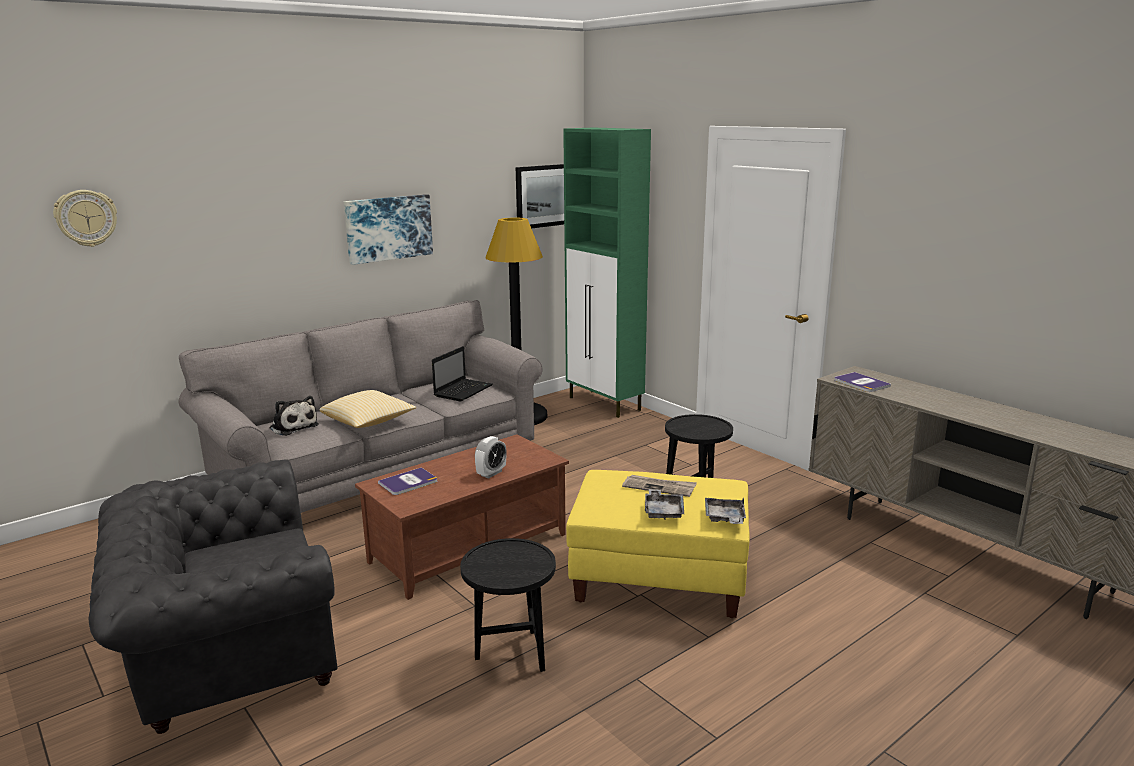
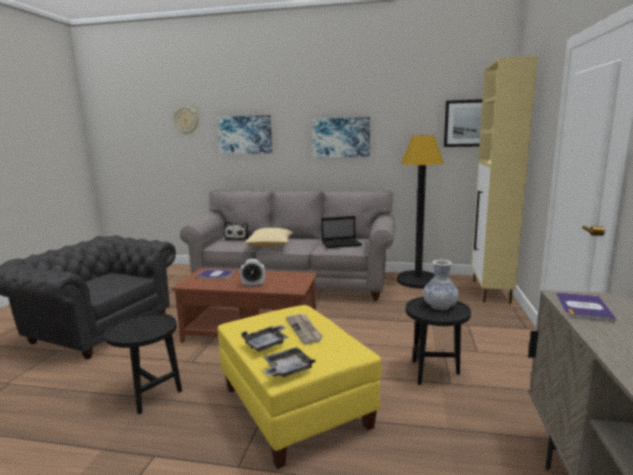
camera: 50 degrees right, 5 degrees down
green cabinet [563,128,651,418] -> beige cabinet [471,56,538,304]
none -> picture [217,115,272,154]
none -> vase [423,260,459,310]

